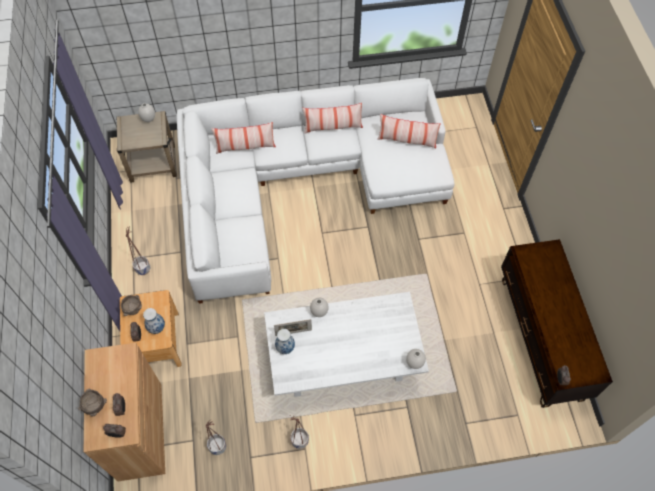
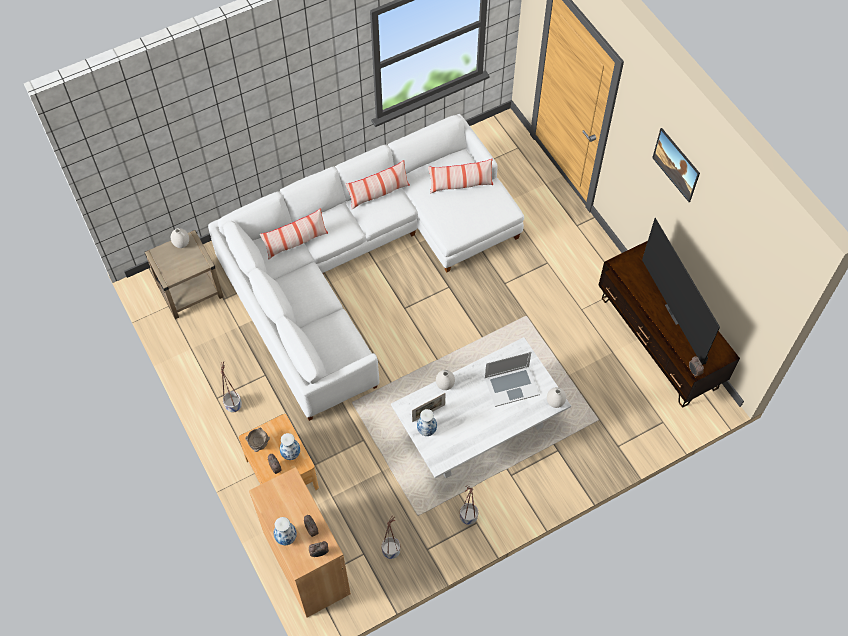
camera: 20 degrees left, 0 degrees up
brown bowl [78,389,107,416] -> vase [274,517,297,545]
none -> laptop [485,351,540,407]
none -> television [642,218,720,365]
none -> picture [652,128,700,202]

